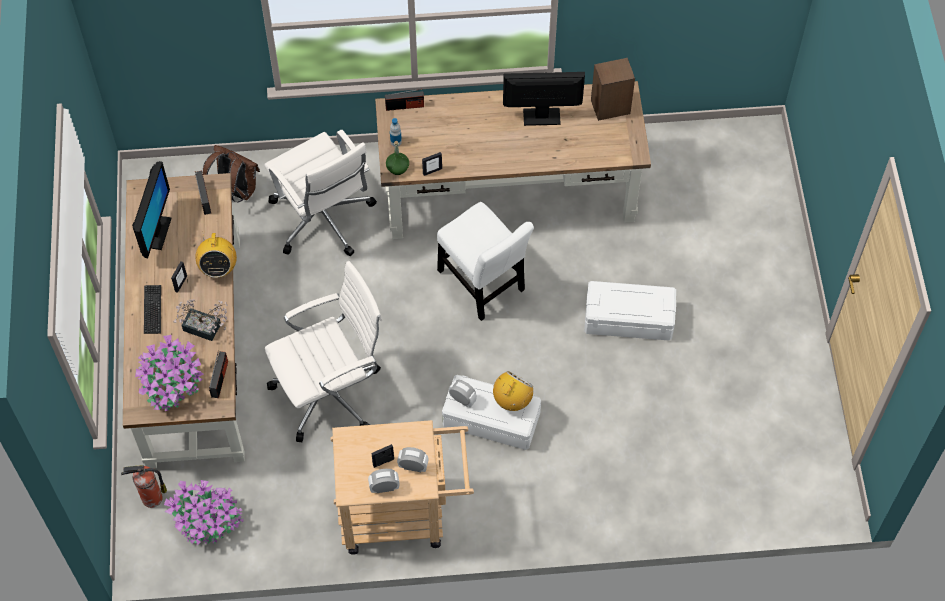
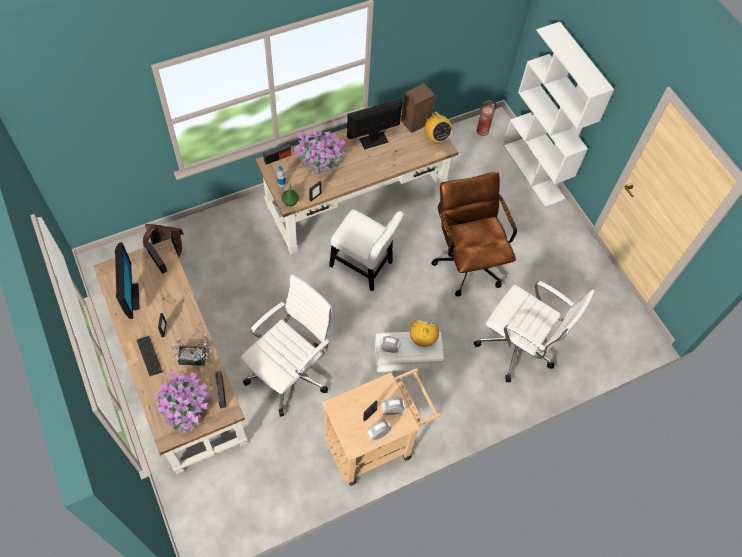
camera: 25 degrees left, 0 degrees up
fire extinguisher [121,465,167,508] -> fire extinguisher moved to [477,100,496,136]
potted plant [164,480,244,545] -> potted plant moved to [294,131,347,175]
radio [195,231,237,278] -> radio moved to [424,112,452,143]
white office chair [264,129,377,256] -> white office chair moved to [474,281,595,382]
white storage box [584,281,676,341] -> brown office chair [431,172,517,297]
none -> white bookcase [503,22,614,207]

